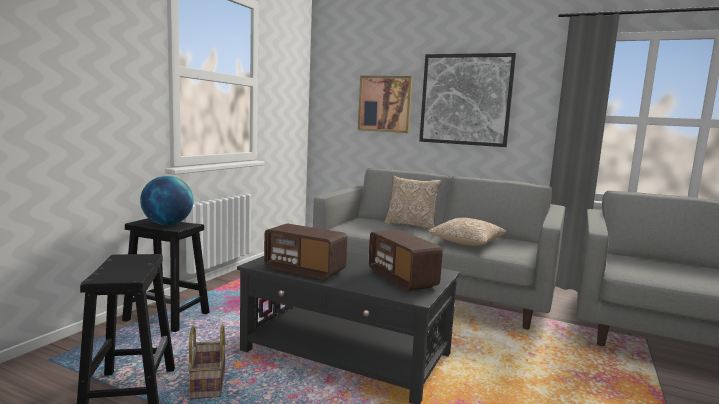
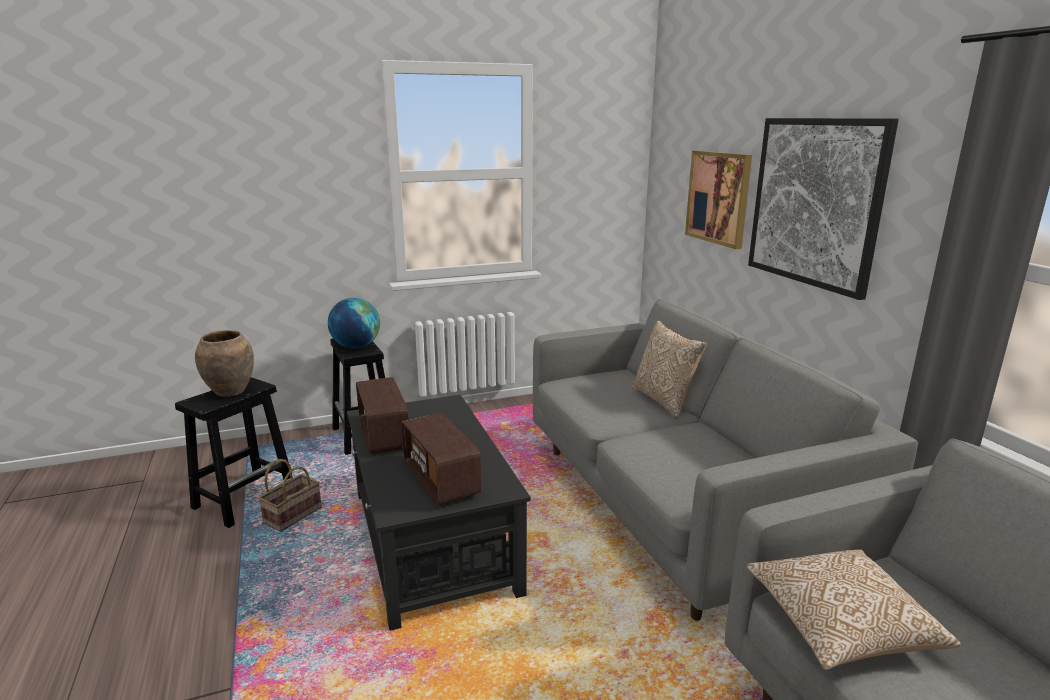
camera: 45 degrees right, 10 degrees up
radio [368,230,443,291] -> radio turned 45 degrees counterclockwise [401,413,481,505]
pillow [428,218,506,246] -> pillow moved to [746,549,961,670]
none -> brown vase [195,330,254,397]

